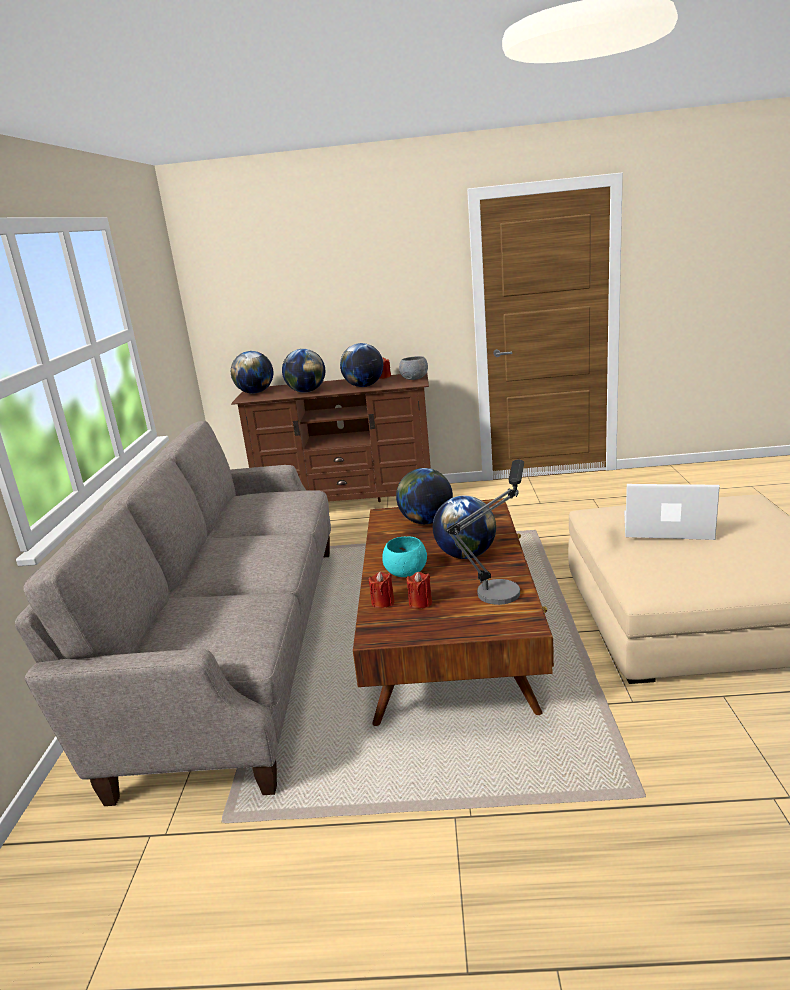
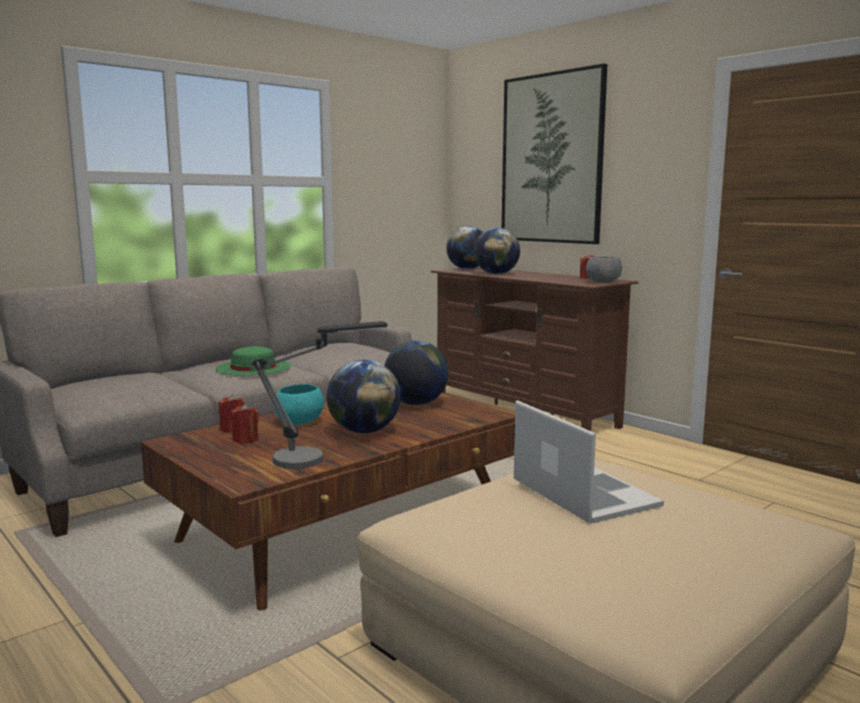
camera: 45 degrees right, 10 degrees down
globe [340,343,383,387] -> none
none -> green hat [215,346,291,376]
none -> picture [502,64,607,244]

